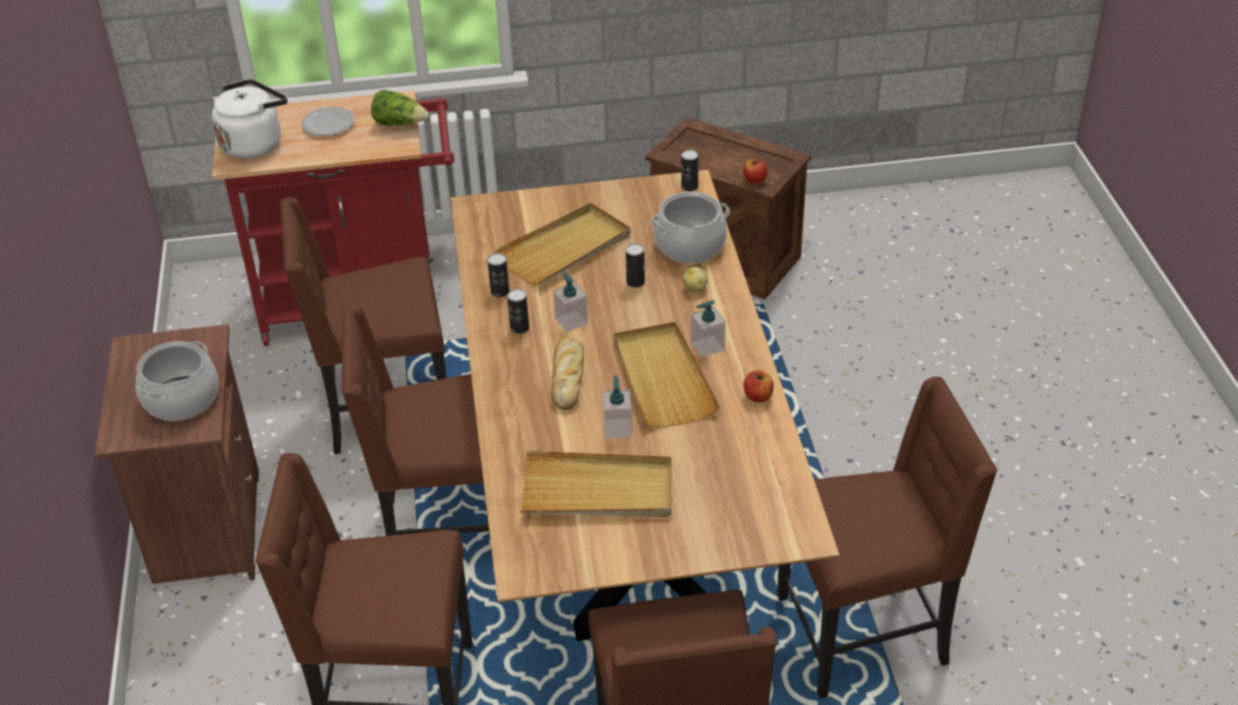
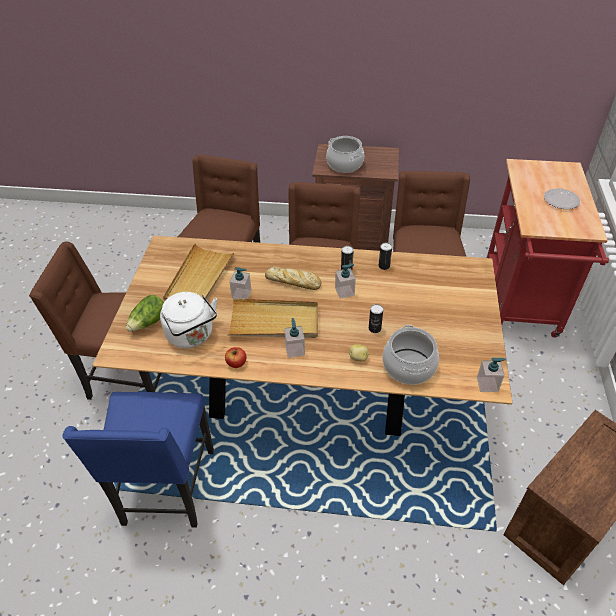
camera: 105 degrees right, 5 degrees up
white kettle [212,79,288,158] -> white kettle moved to [160,292,217,348]
lettuce [371,90,429,126] -> lettuce moved to [126,295,164,332]
beige tray [494,203,630,285] -> none
can [681,150,698,191] -> soap dispenser [477,358,506,392]
apple [743,159,768,184] -> none
brown chair [777,377,997,698] -> blue chair [62,392,214,528]

